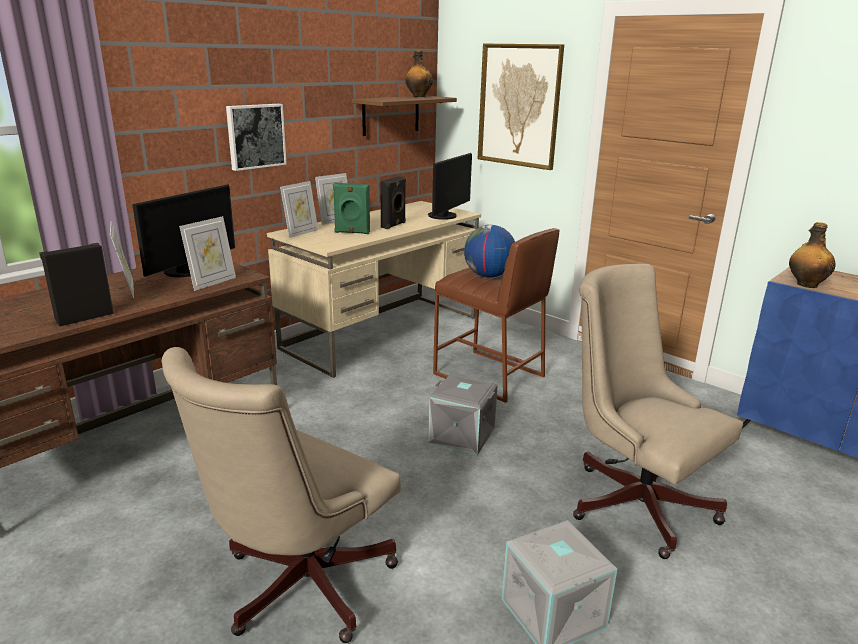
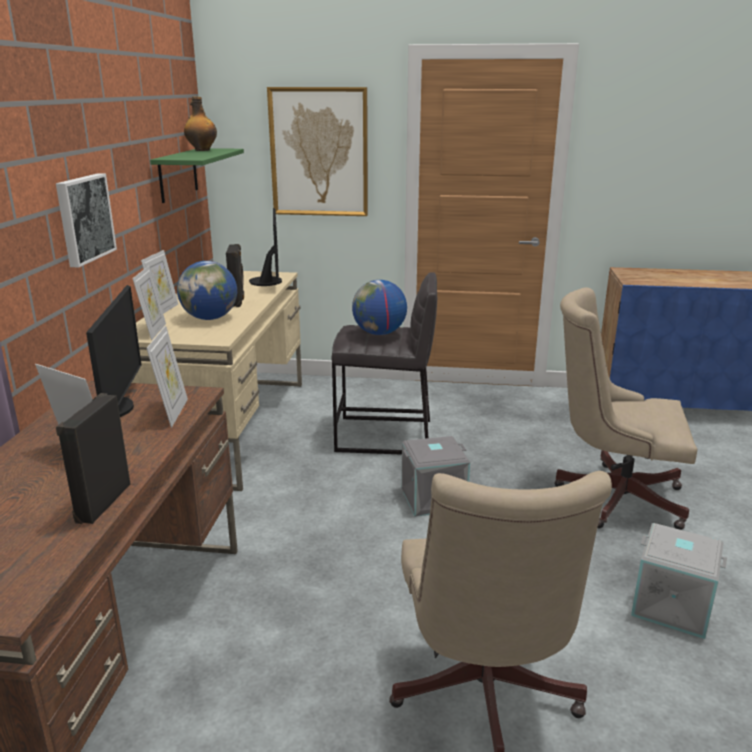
camera: 35 degrees left, 0 degrees up
green speaker [333,183,370,234] -> globe [177,261,237,320]
brown shelf [352,96,457,136] -> green shelf [150,148,244,203]
brown stool [433,228,560,403] -> grey stool [332,272,437,455]
bottle [789,222,835,288] -> none

